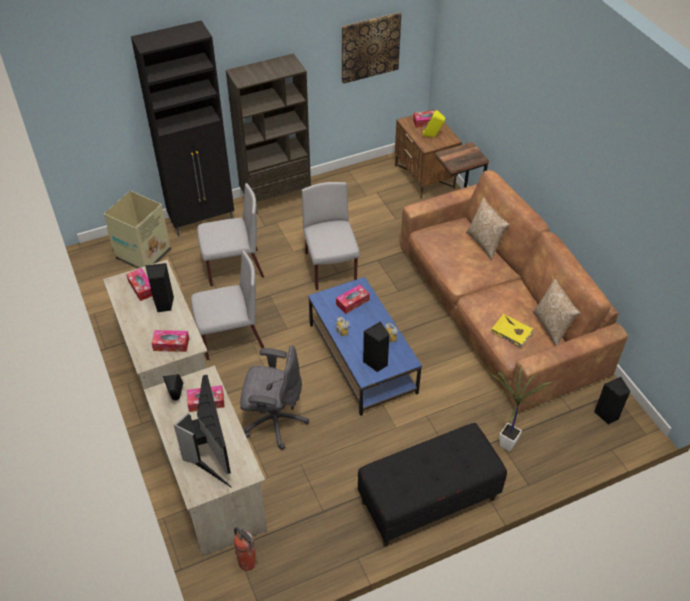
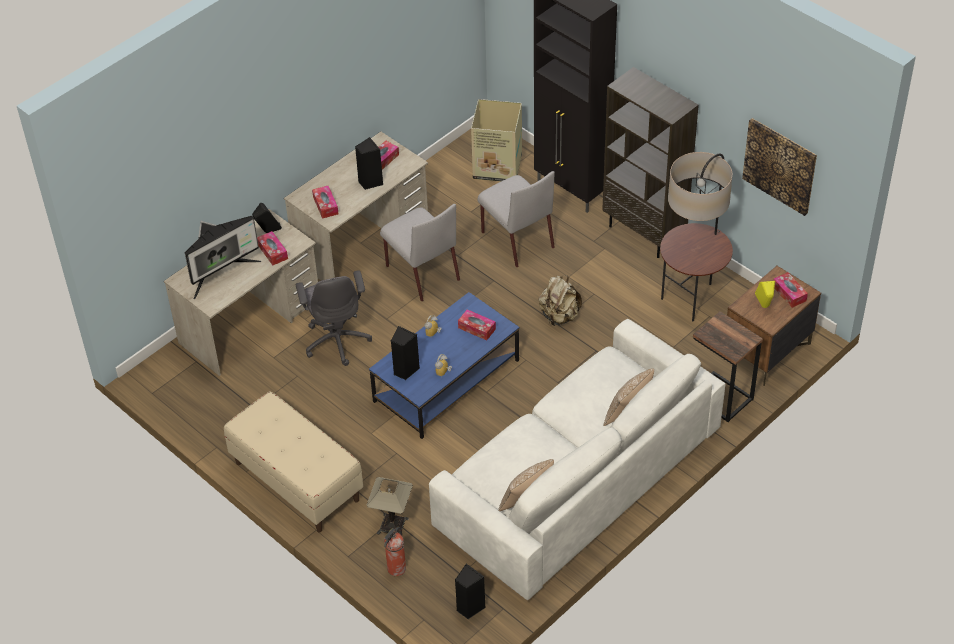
camera: 70 degrees right, 0 degrees up
fire extinguisher [234,527,257,571] -> fire extinguisher moved to [384,527,406,576]
grey chair [301,182,360,290] -> beige backpack [539,275,582,326]
black bench [358,423,507,546] -> beige bench [224,391,363,533]
brown sofa [400,170,628,413] -> white sofa [429,319,725,600]
potted plant [490,364,554,452] -> table lamp [366,477,413,537]
yellow book [491,314,533,347] -> none
none -> floor lamp [660,152,733,321]

